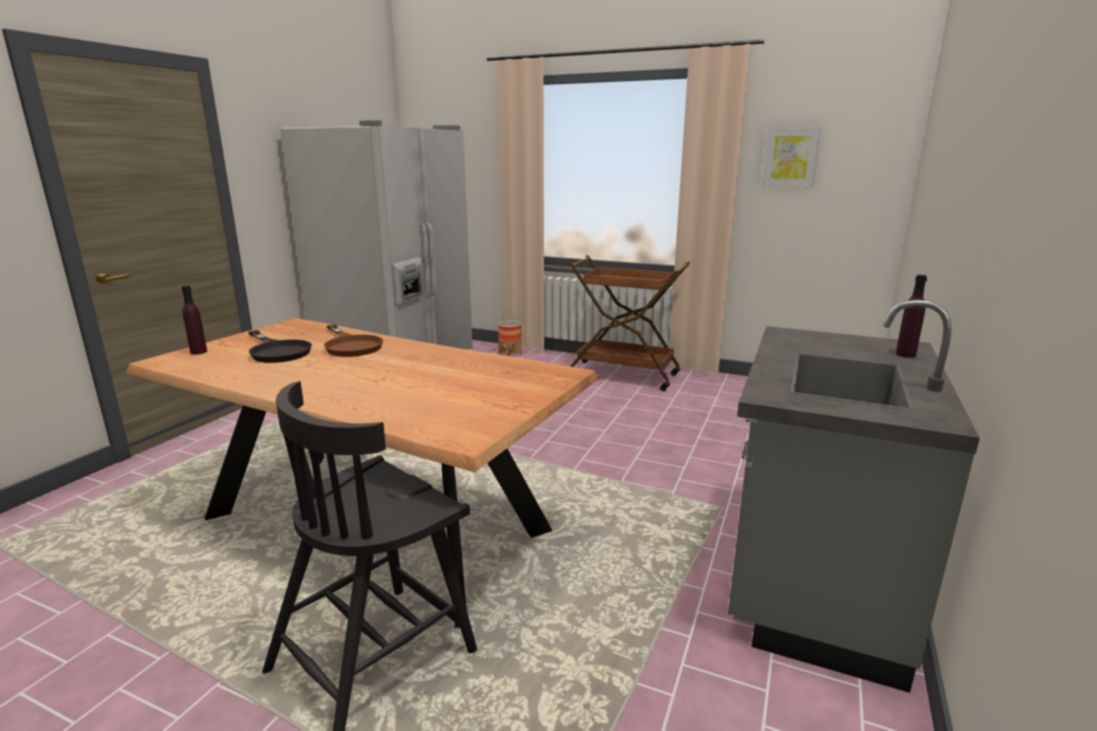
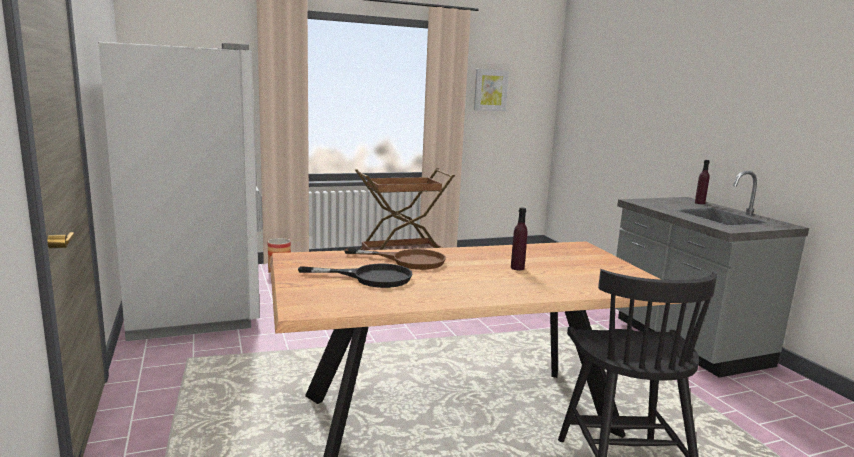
camera: 45 degrees left, 5 degrees down
purple bottle [181,285,207,355] -> purple bottle moved to [511,207,528,270]

